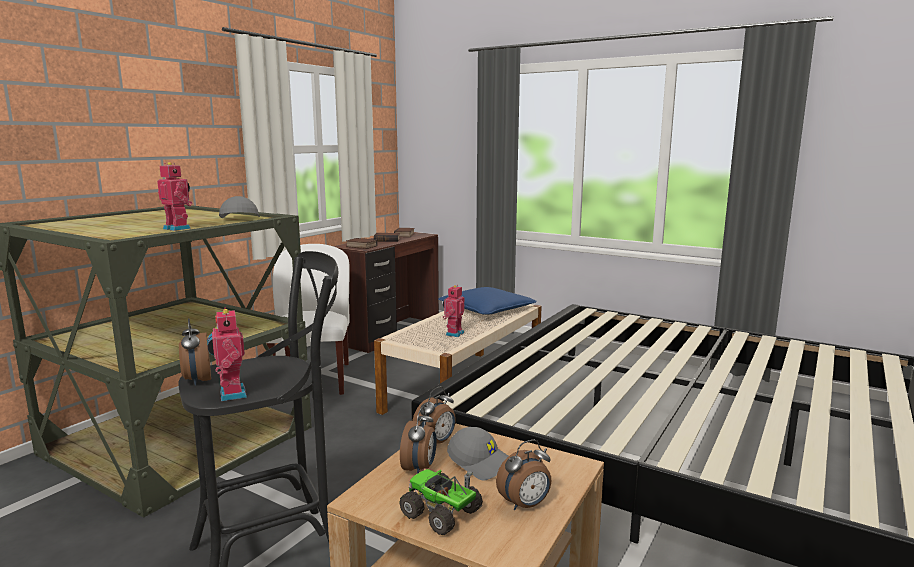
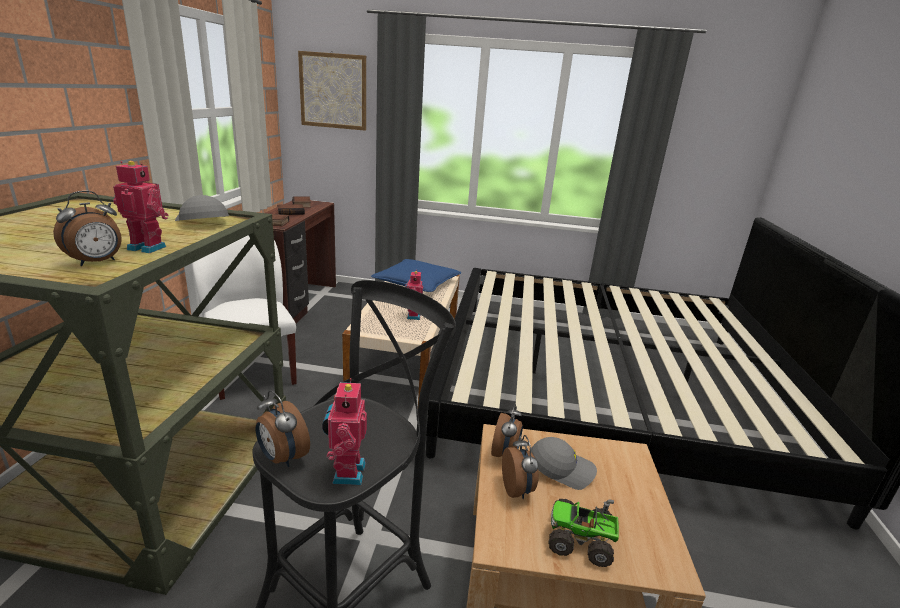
camera: 25 degrees left, 10 degrees up
toy robot [207,308,247,401] -> toy robot turned 45 degrees clockwise [322,378,367,485]
alarm clock [496,440,551,510] -> alarm clock moved to [53,191,122,266]
none -> picture [298,51,366,131]

